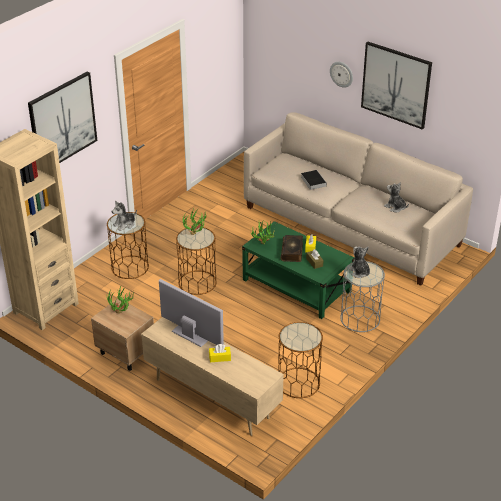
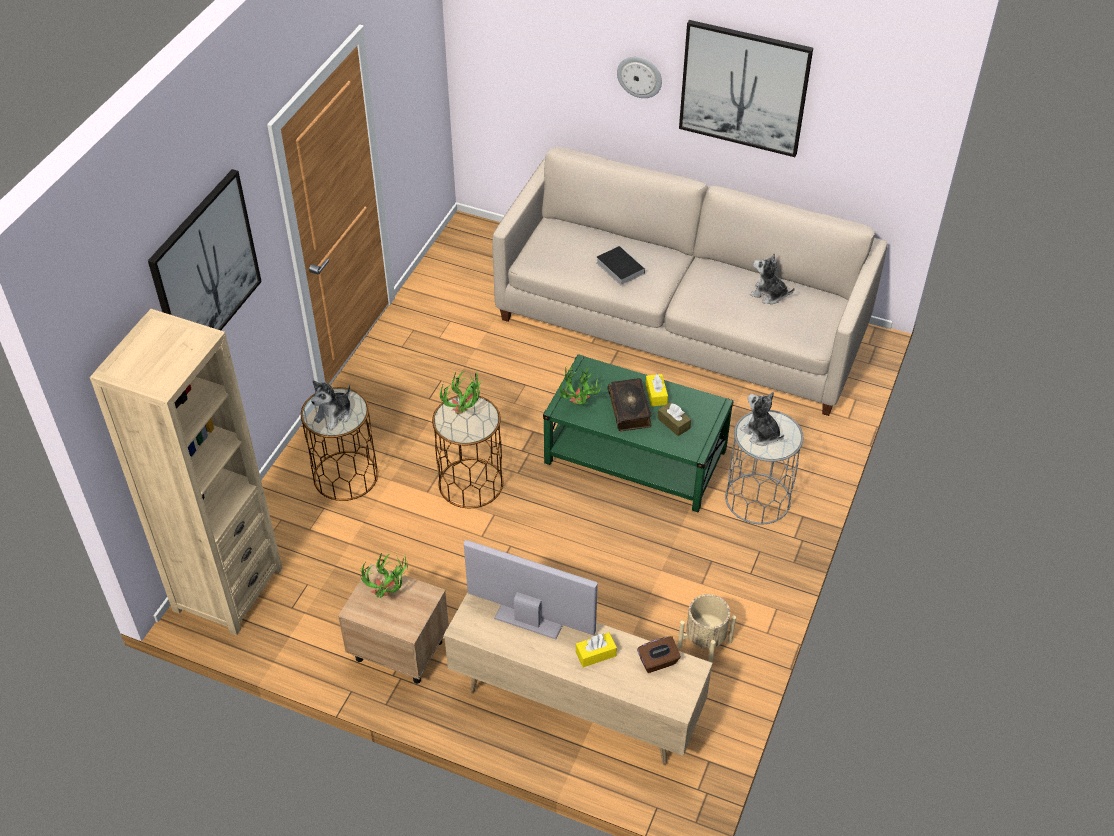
camera: 15 degrees left, 10 degrees up
brown side table [278,322,323,398] -> beige planter [677,594,736,663]
none -> brown tissue box [637,636,681,673]

